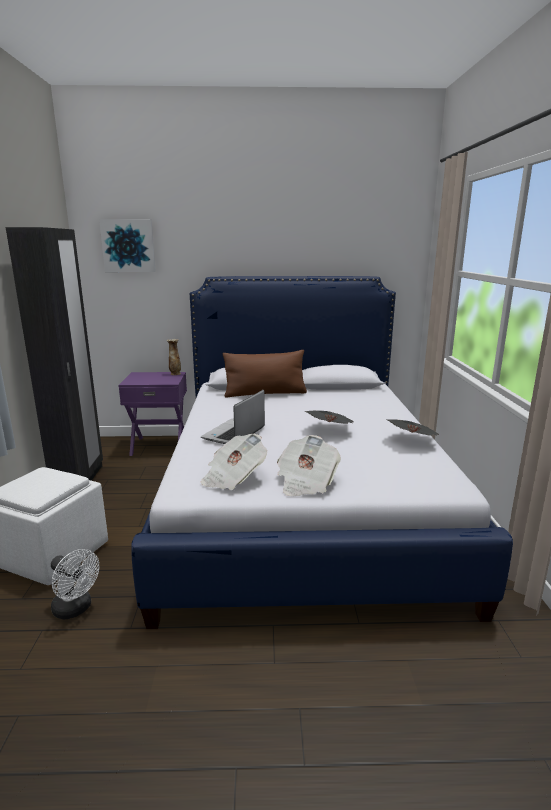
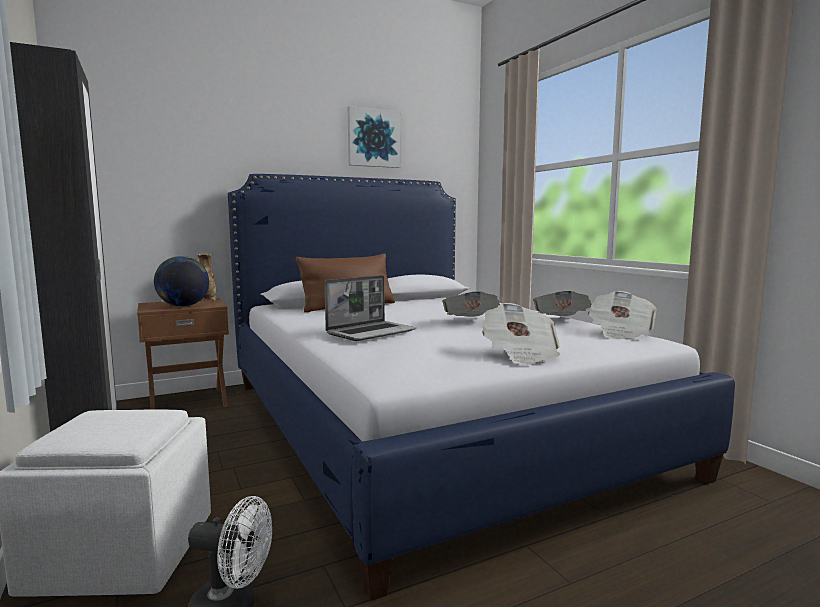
camera: 25 degrees left, 10 degrees down
picture [99,219,156,272] -> picture moved to [348,106,401,168]
purple nightstand [118,372,187,456] -> brown nightstand [137,298,229,409]
laptop [201,390,265,444] -> laptop turned 135 degrees counterclockwise [325,275,416,341]
newspaper [201,434,267,490] -> newspaper moved to [588,291,657,340]
none -> globe [154,256,209,307]

